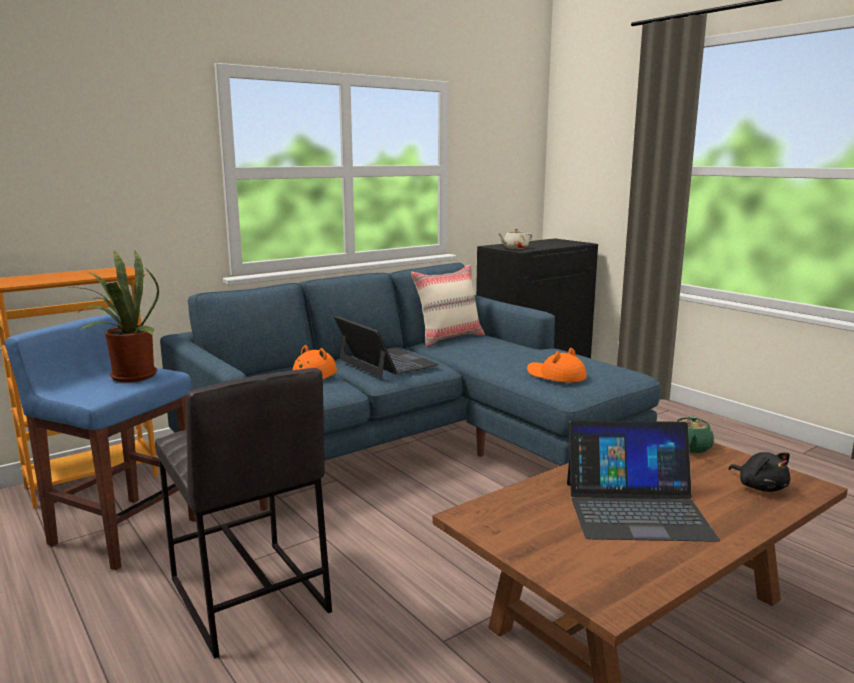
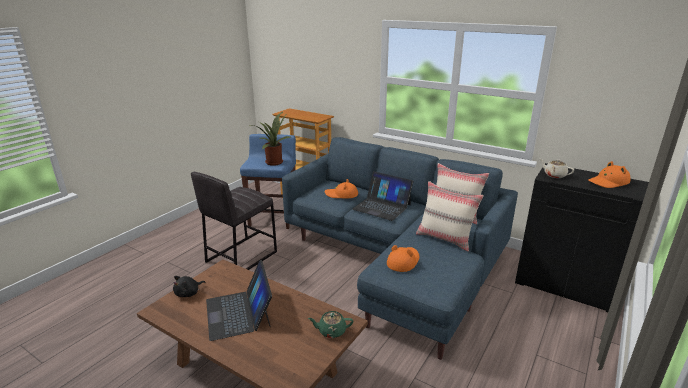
camera: 70 degrees right, 10 degrees up
laptop [334,316,439,378] -> laptop turned 90 degrees clockwise [352,171,413,221]
black plush toy [728,452,790,492] -> black plush toy moved to [173,276,206,297]
none -> beige pillow [416,181,484,252]
none -> orange hat [588,161,630,188]

